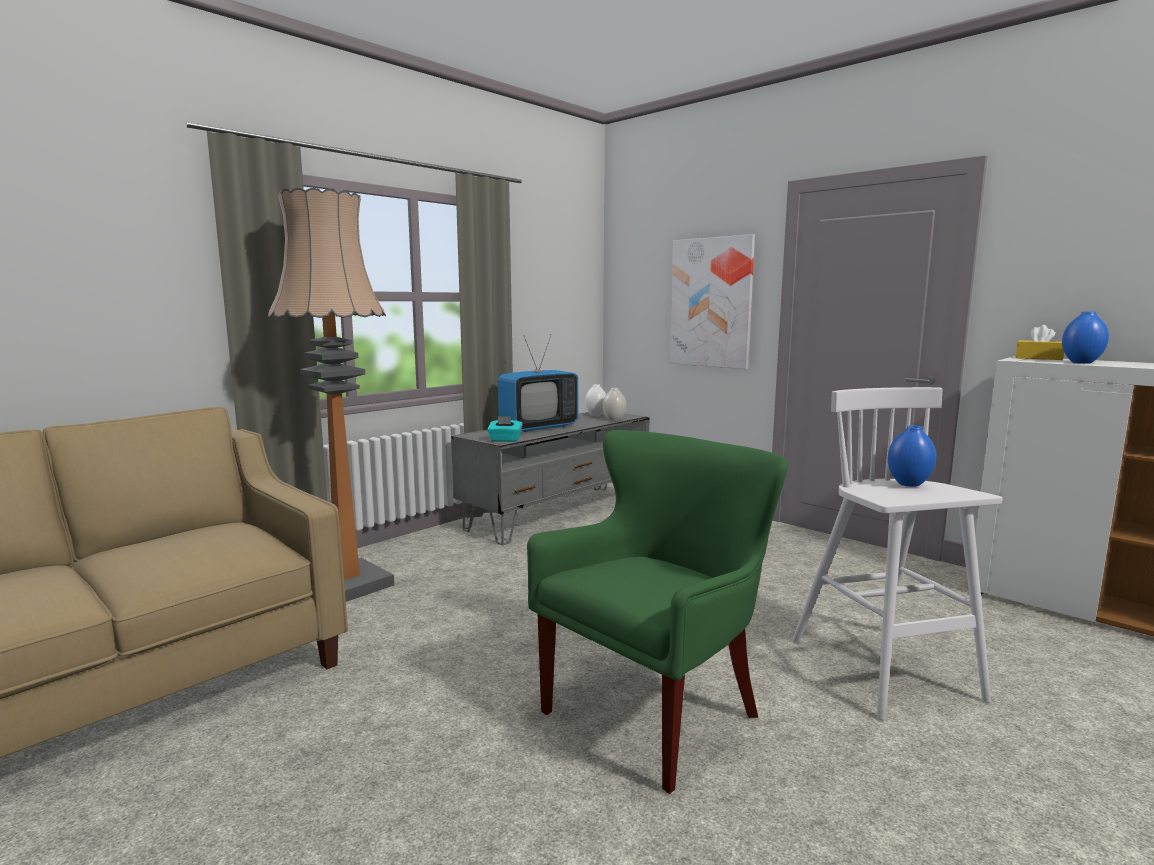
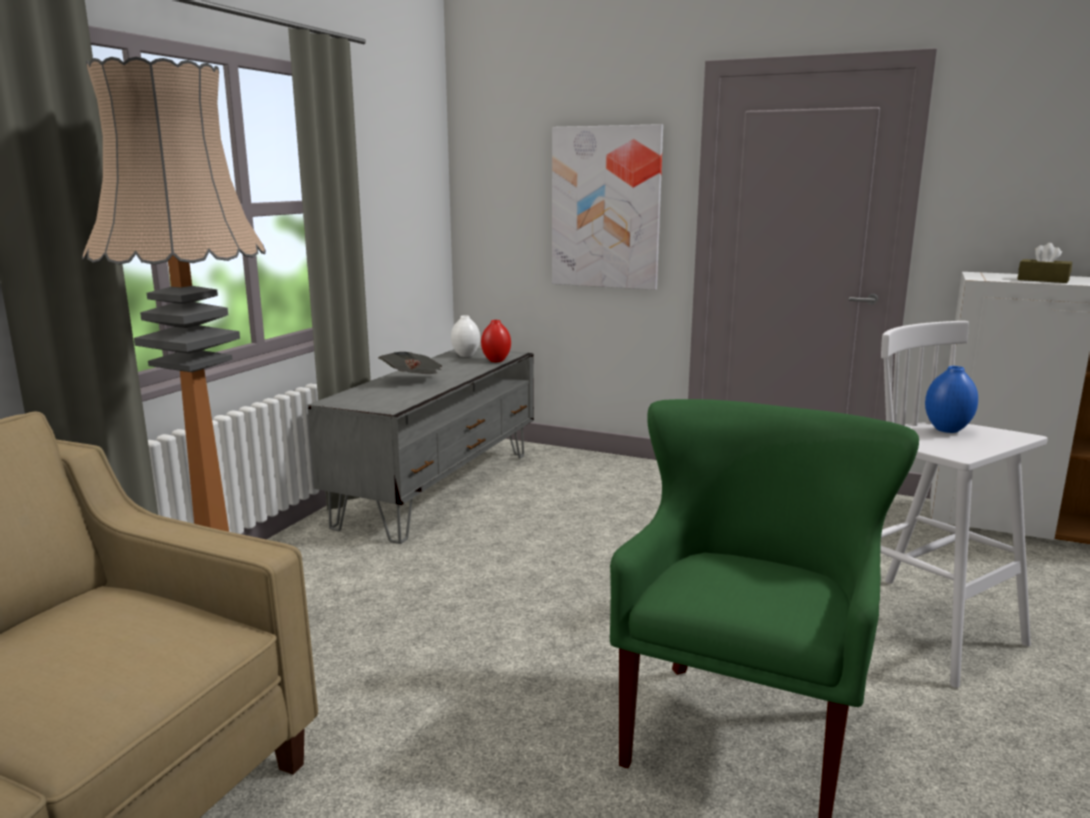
camera: 20 degrees left, 5 degrees up
turquoise tissue box [487,416,523,442] -> none
television [498,334,578,432] -> newspaper [378,352,442,374]
white vase [603,388,626,421] -> red vase [481,320,511,362]
yellow tissue box [1016,325,1064,360] -> none
blue vase [1062,311,1109,363] -> brown tissue box [1017,243,1072,283]

